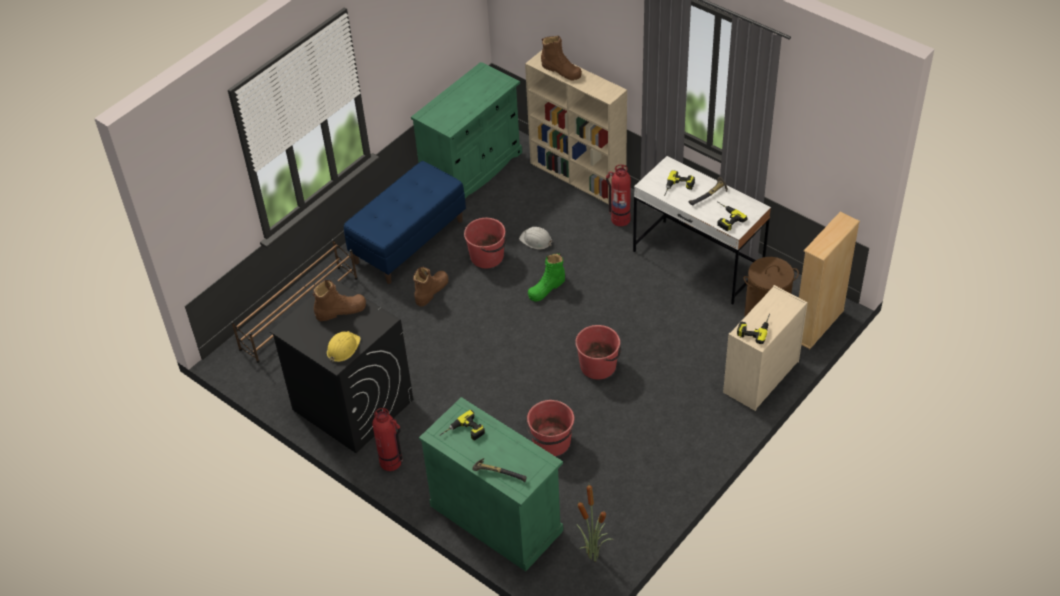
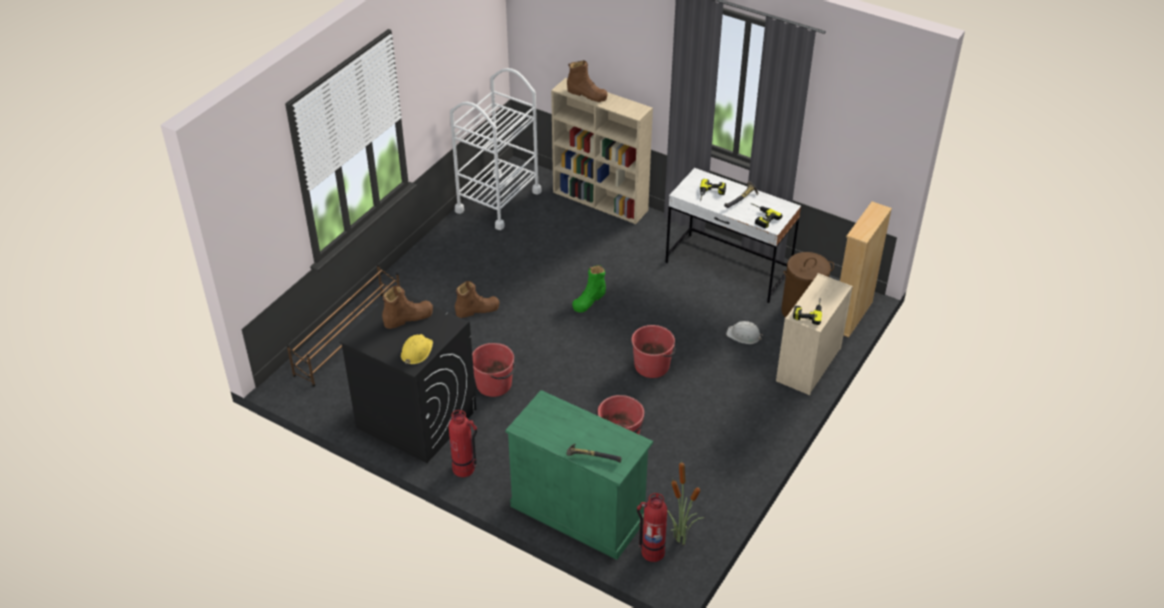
camera: 10 degrees left, 5 degrees down
blue bench [344,161,466,284] -> none
green cabinet [411,62,522,199] -> white cart [450,68,541,230]
brown boot [413,267,448,306] -> brown boot turned 45 degrees clockwise [455,281,499,318]
power drill [439,410,485,441] -> none
red bucket [464,218,507,268] -> red bucket moved to [472,343,516,397]
white hard hat [519,227,553,250] -> white hard hat moved to [726,321,763,344]
fire extinguisher [606,164,631,226] -> fire extinguisher moved to [637,493,667,562]

